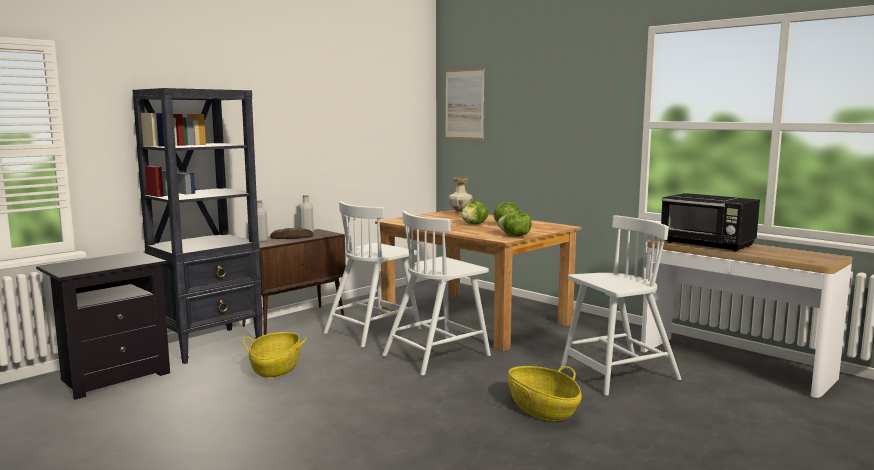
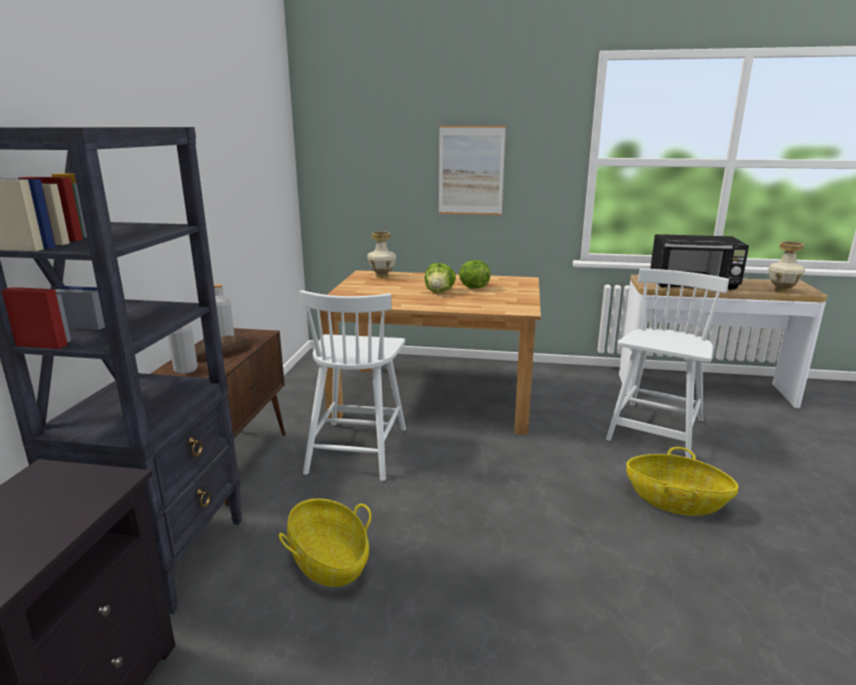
camera: 35 degrees left, 10 degrees up
white chair [382,211,491,376] -> none
picture [445,69,485,139] -> picture moved to [439,125,506,215]
lettuce [498,210,532,237] -> none
none -> vase [768,241,805,293]

